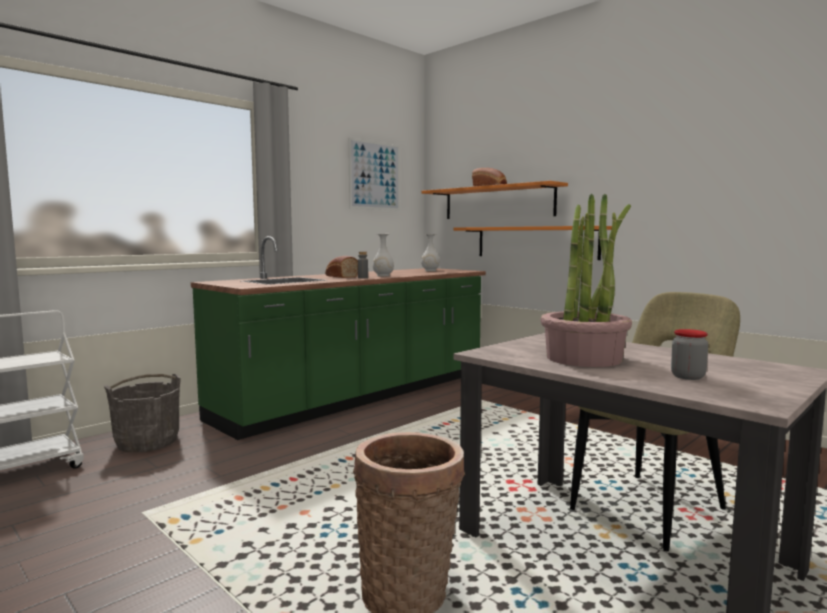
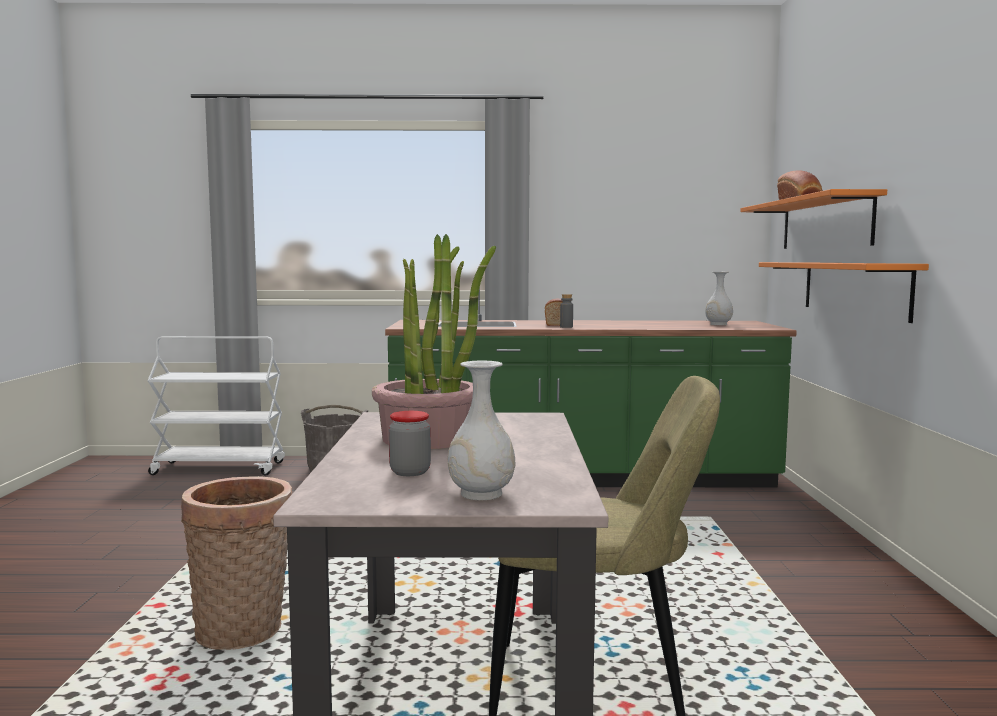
camera: 45 degrees right, 0 degrees up
picture [348,138,400,211] -> none
white vase [373,234,394,276] -> white vase moved to [448,361,516,500]

